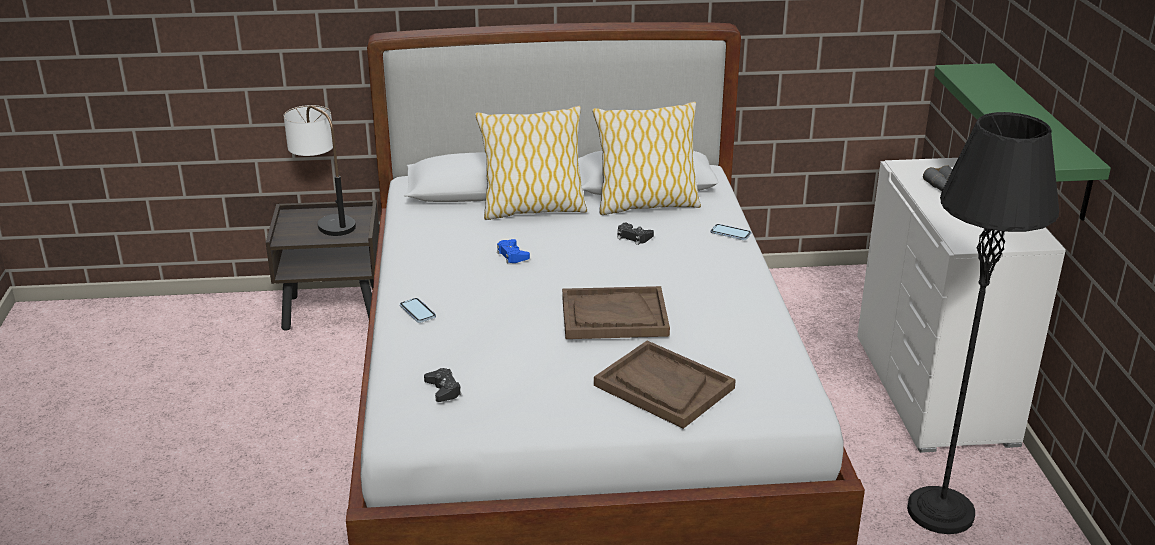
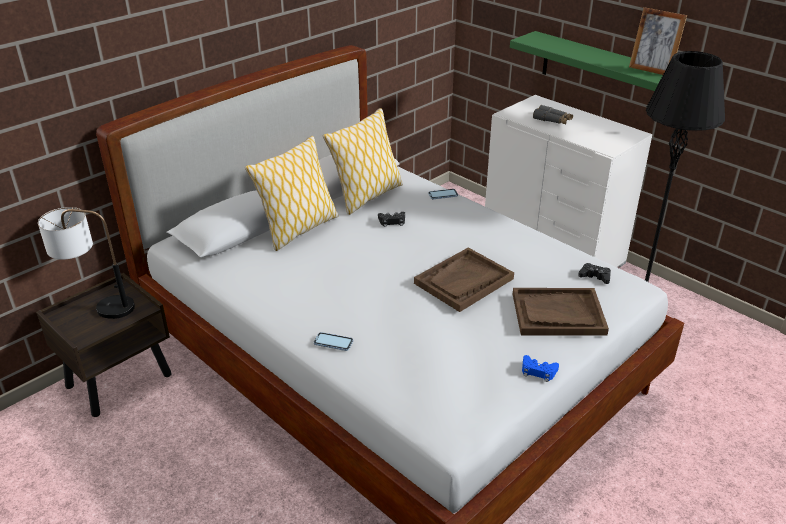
camera: 40 degrees left, 5 degrees up
black game controller [424,368,462,402] -> black game controller moved to [578,263,611,284]
blue game controller [497,239,530,264] -> blue game controller moved to [522,355,559,382]
none -> picture frame [629,7,687,75]

